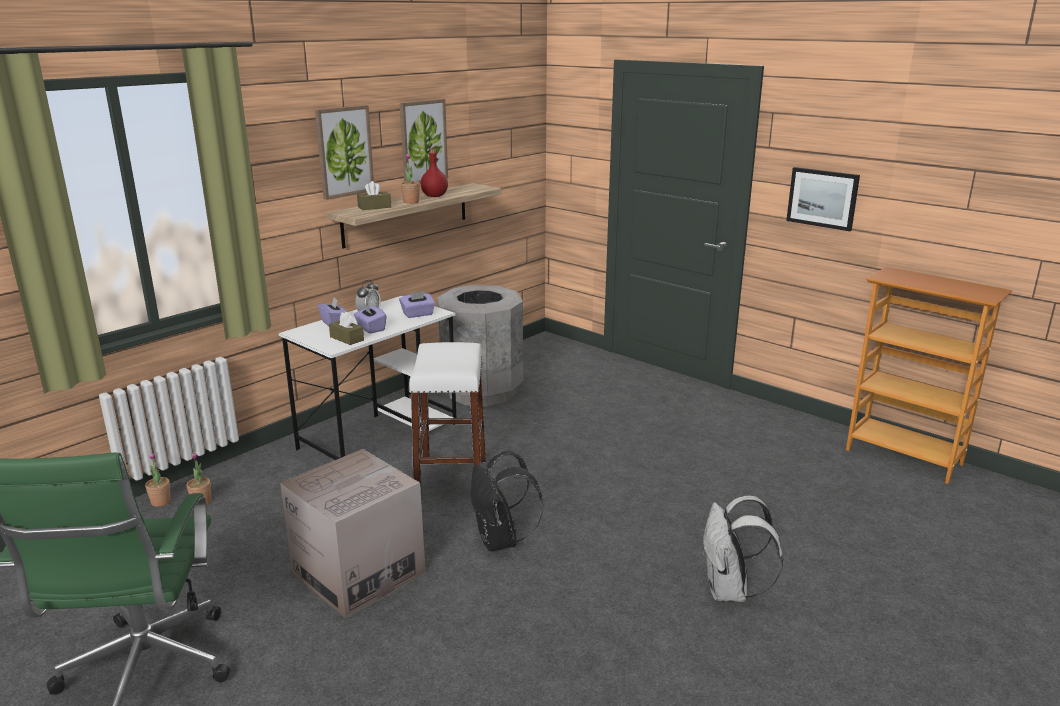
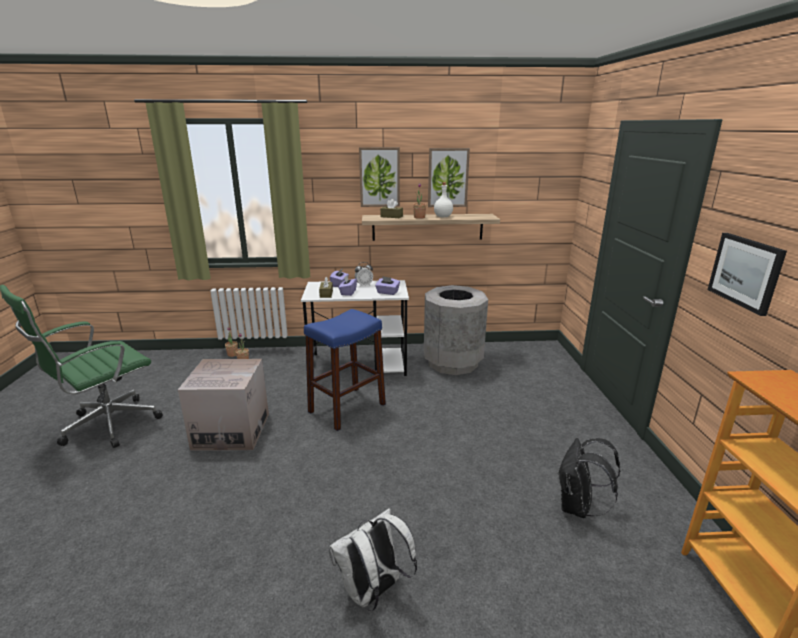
camera: 45 degrees right, 0 degrees up
white stool [409,342,486,505] -> blue stool [304,309,386,431]
red bottle [421,149,448,197] -> white bottle [434,182,453,217]
black backpack [470,451,543,551] -> black backpack moved to [558,438,621,518]

